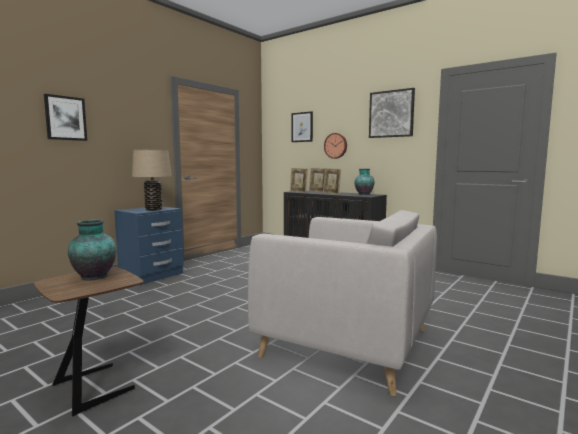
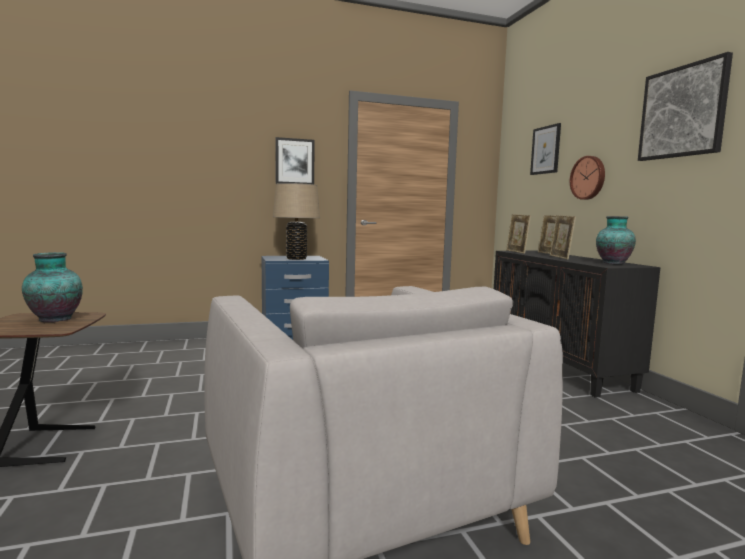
camera: 35 degrees right, 0 degrees up
picture [44,94,87,141] -> picture moved to [275,137,315,184]

